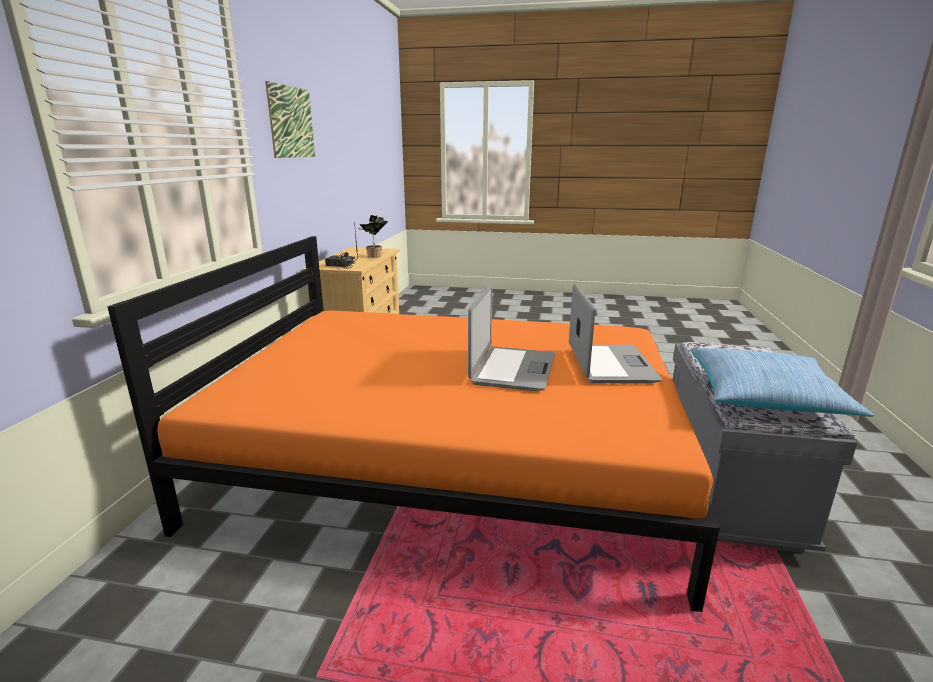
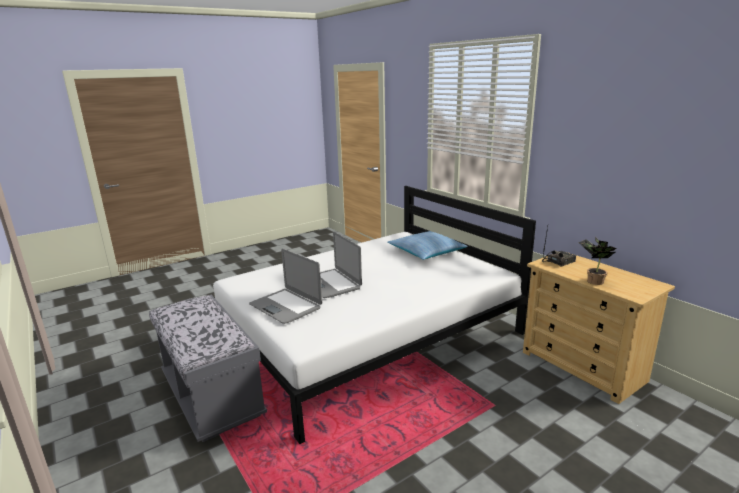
camera: 135 degrees right, 0 degrees up
orange bed [107,236,720,612] -> white bed [213,186,536,444]
picture [265,81,315,158] -> none
pillow [690,348,874,417] -> pillow moved to [387,231,467,260]

